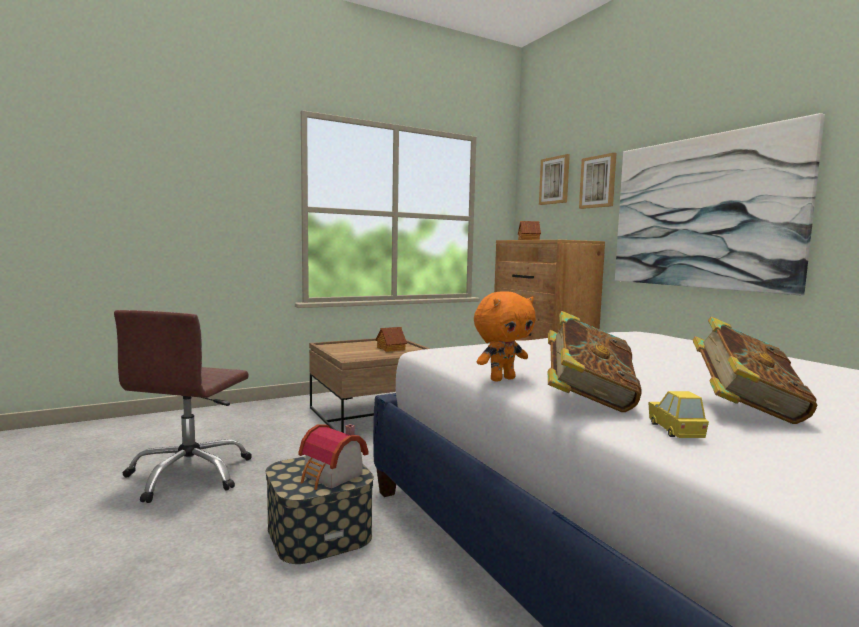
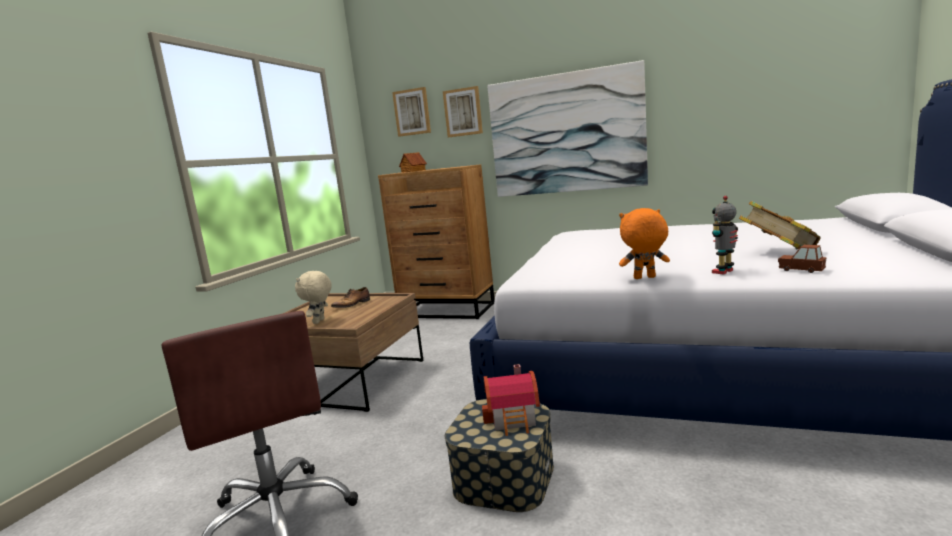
camera: 40 degrees left, 5 degrees up
toy house [376,327,407,352] -> shoe [331,287,370,308]
orange plush toy [474,291,536,382] -> orange plush toy turned 105 degrees counterclockwise [619,208,670,279]
book [548,311,641,412] -> toy robot [712,196,738,275]
yellow toy car [648,391,709,438] -> brown toy car [778,245,826,273]
none -> beige plush toy [295,271,332,324]

